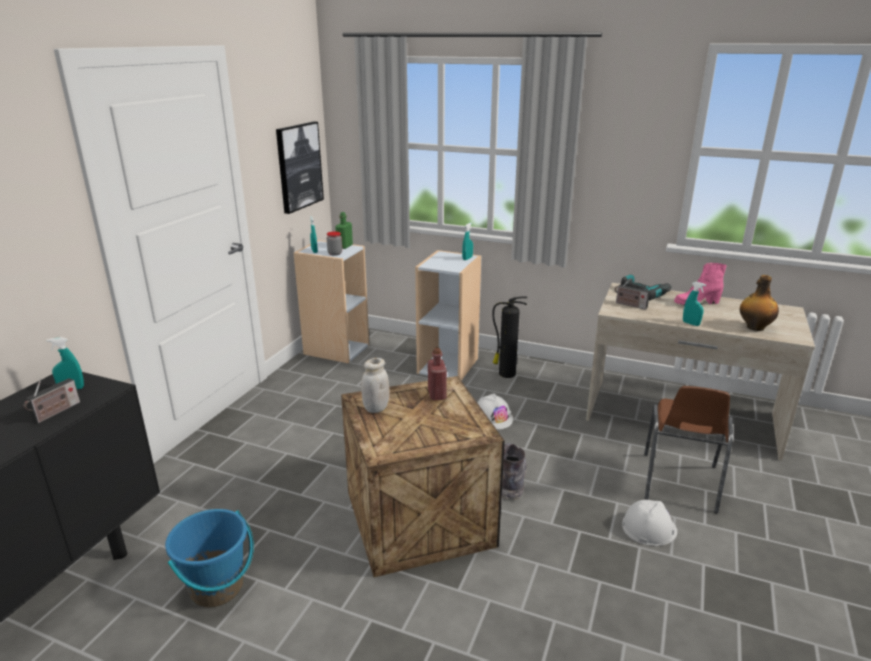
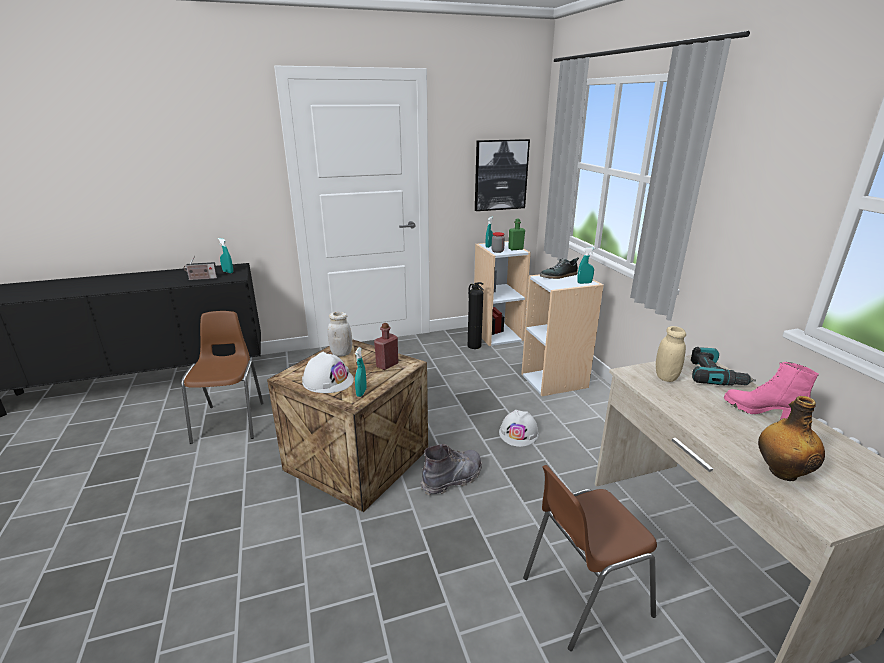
camera: 50 degrees right, 0 degrees up
blue bucket [165,509,254,607] -> brown chair [181,311,264,444]
fire extinguisher [492,296,527,378] -> fire extinguisher moved to [467,282,484,349]
radio [615,278,650,310] -> beige jar [656,326,686,382]
white hard hat [622,500,677,546] -> white hard hat moved to [302,352,354,393]
turquoise spray bottle [683,282,706,326] -> turquoise spray bottle moved to [355,347,367,397]
none -> shoe [540,257,579,279]

